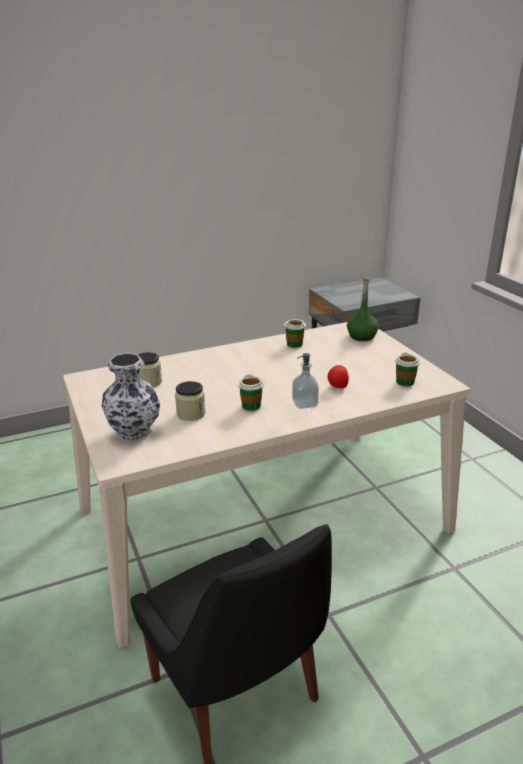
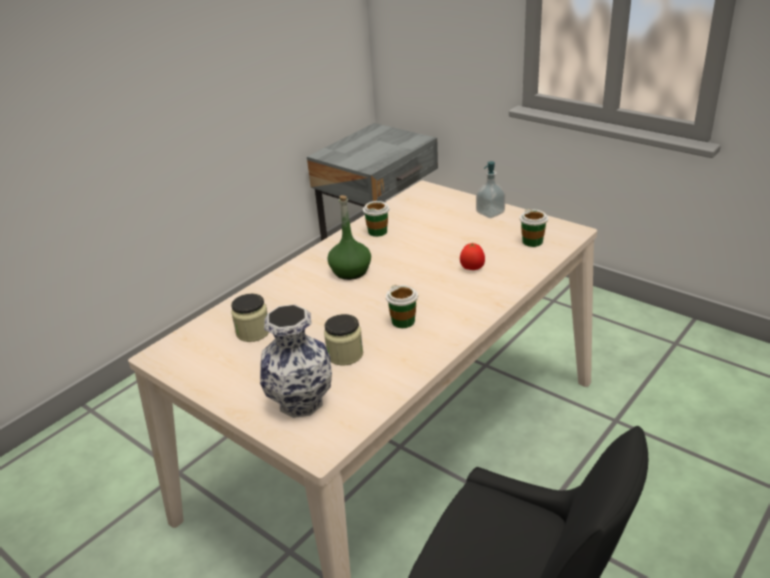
camera: 25 degrees left, 5 degrees up
soap dispenser [292,353,319,409] -> soap dispenser moved to [476,161,505,218]
green bottle [347,277,379,341] -> green bottle moved to [327,195,371,280]

